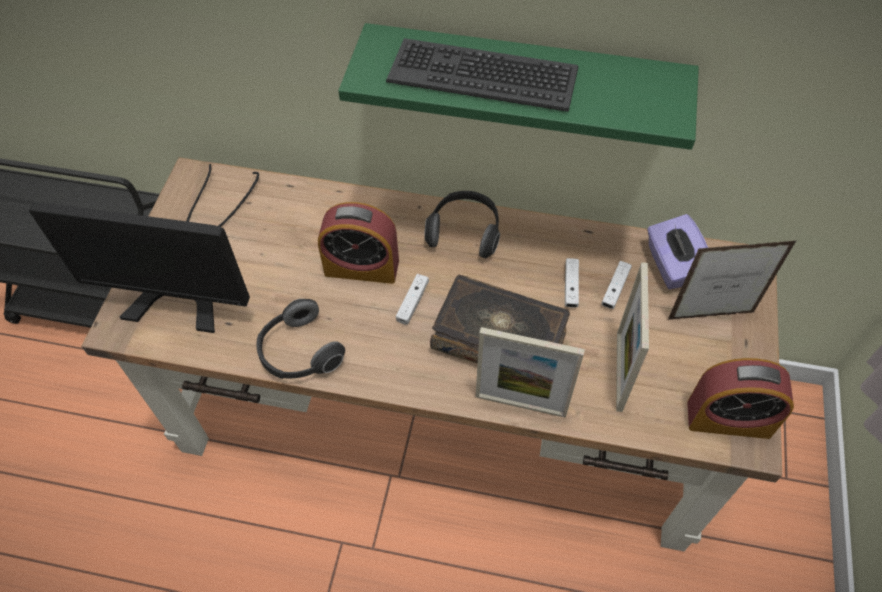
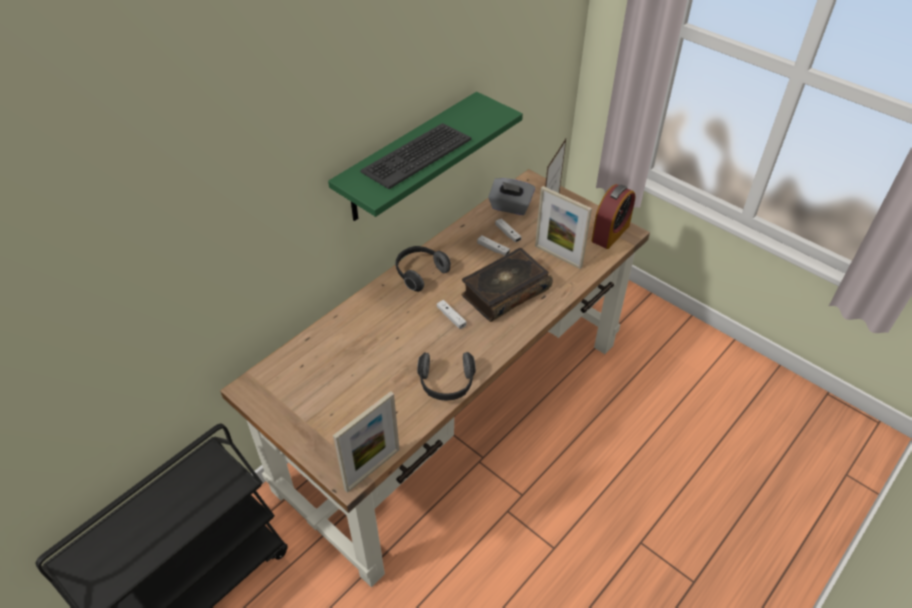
camera: 60 degrees left, 10 degrees down
monitor [29,164,259,333] -> none
alarm clock [318,202,399,284] -> none
picture frame [475,327,585,418] -> picture frame moved to [333,391,400,493]
purple tissue box [647,214,708,289] -> grey tissue box [488,178,535,215]

